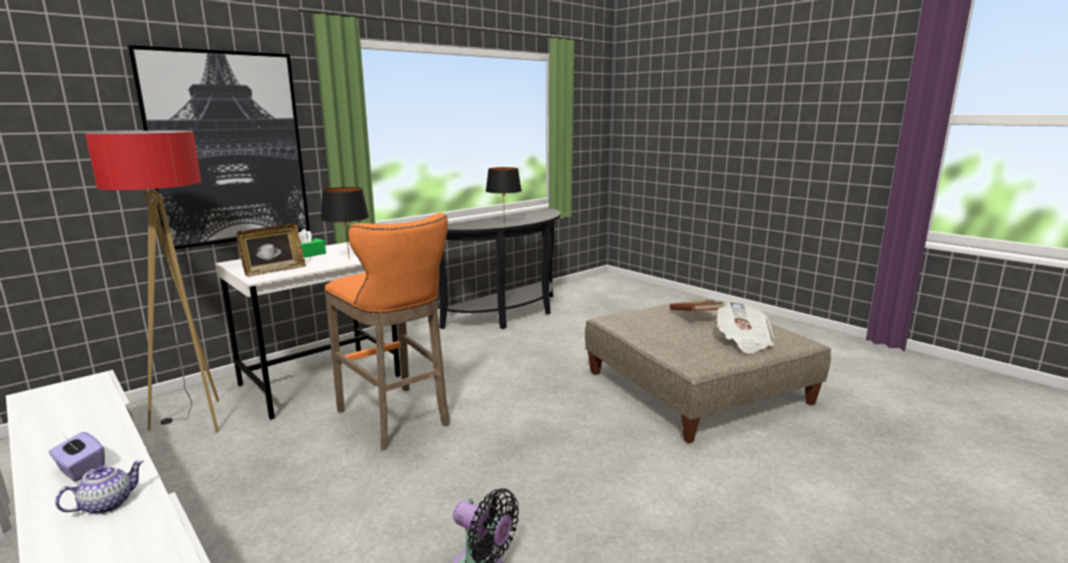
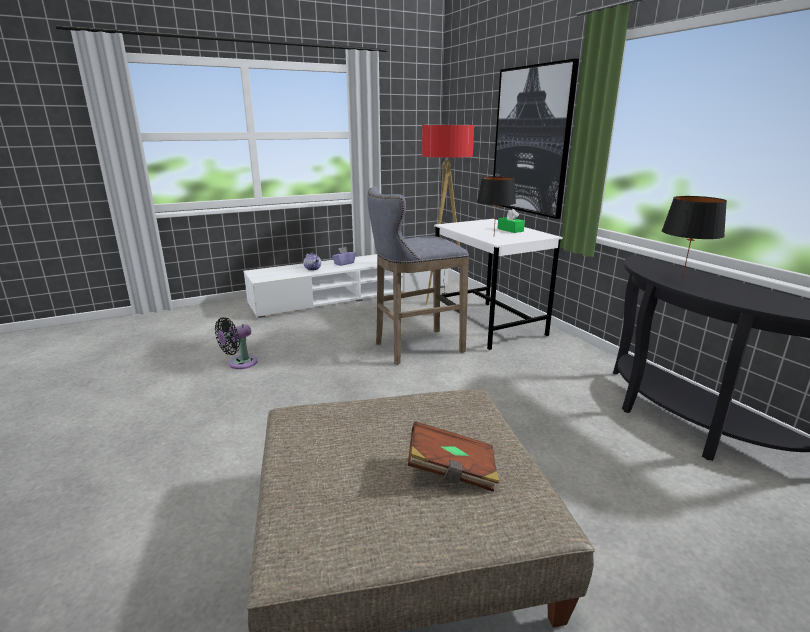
camera: 105 degrees right, 5 degrees up
picture frame [236,223,306,276] -> none
orange stool [324,213,450,450] -> grey stool [367,187,469,365]
newspaper [717,301,774,354] -> none

